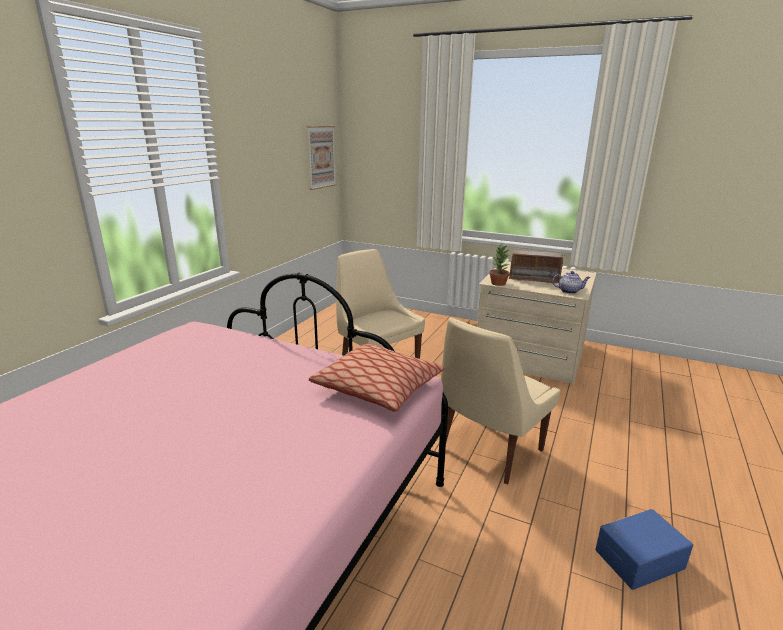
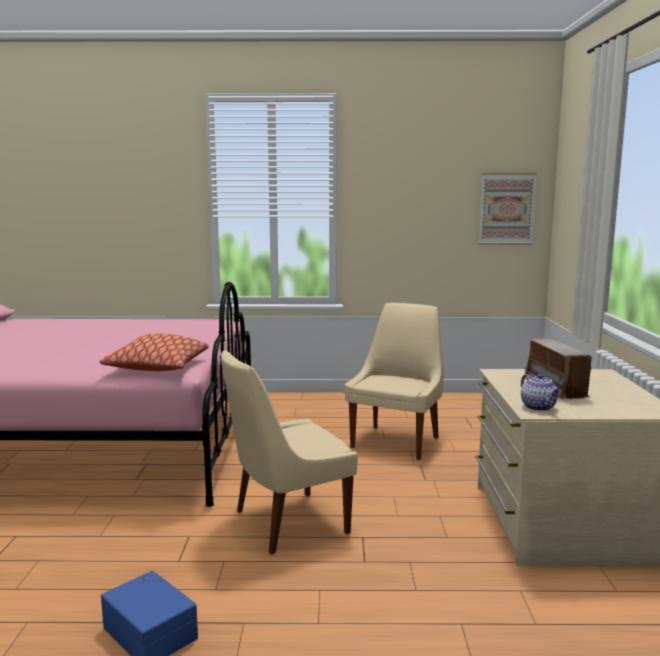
camera: 65 degrees right, 10 degrees down
beige chair [441,317,560,484] -> beige chair turned 45 degrees counterclockwise [221,350,358,555]
potted plant [489,245,511,286] -> none

